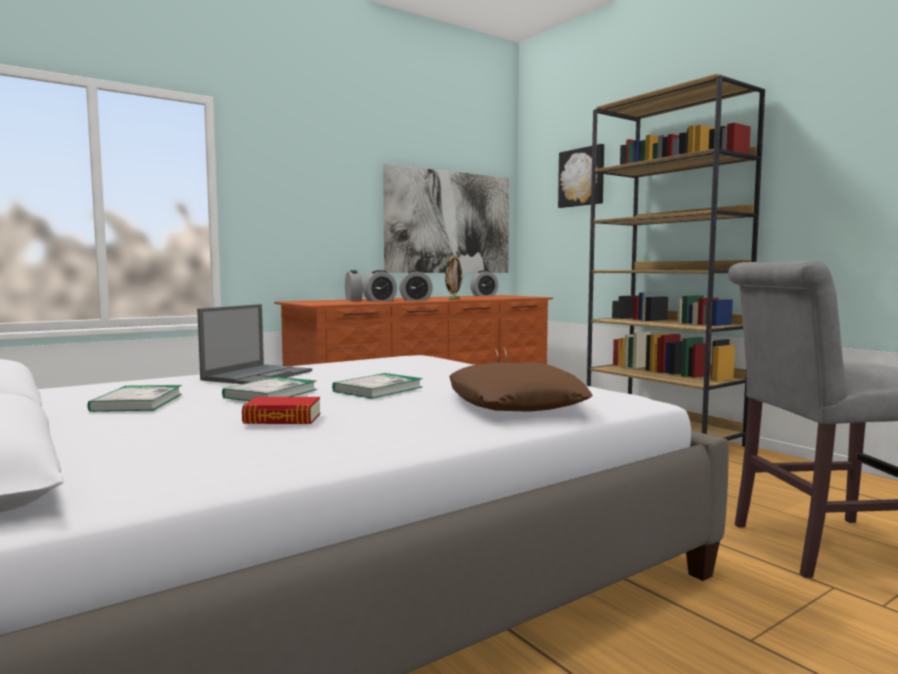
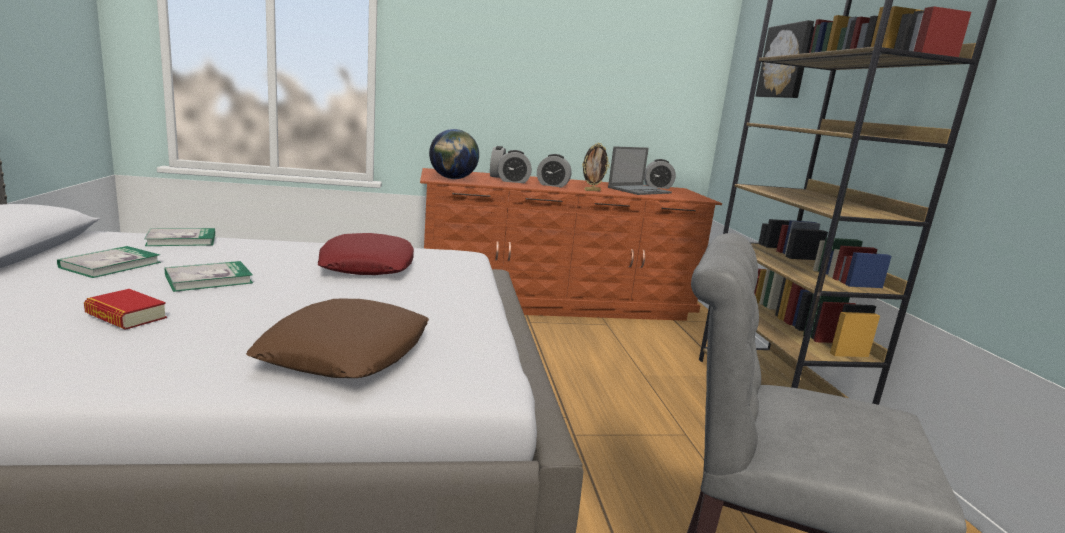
camera: 25 degrees right, 10 degrees up
laptop [197,304,312,384] -> laptop moved to [608,146,672,195]
book [332,373,423,399] -> book moved to [144,228,215,246]
picture [383,164,509,273] -> none
none -> red pillow [318,233,414,275]
none -> globe [429,129,479,179]

